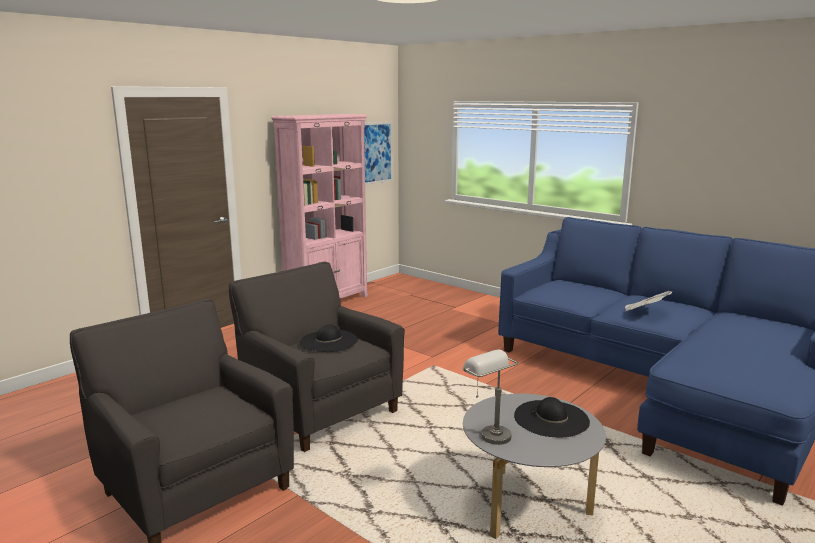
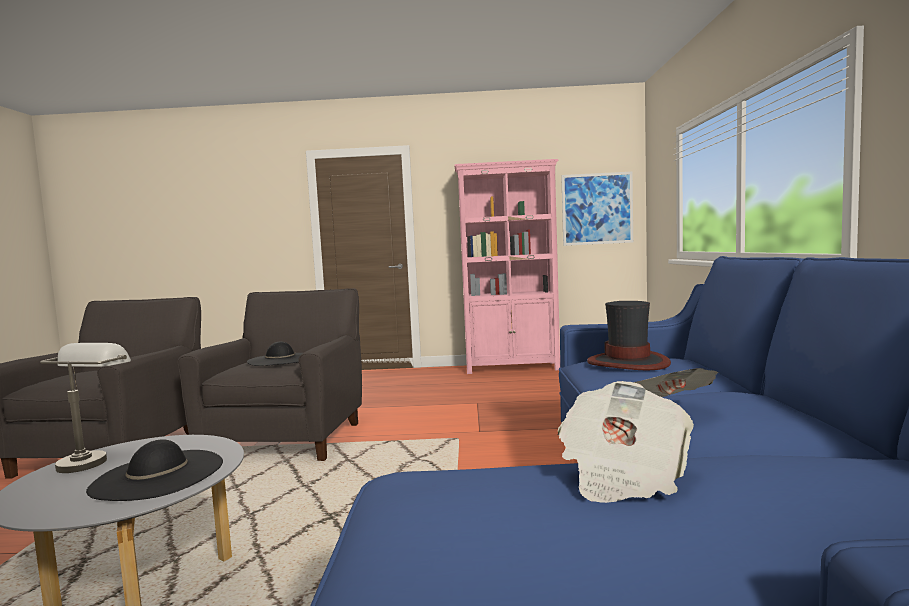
camera: 50 degrees right, 10 degrees down
none -> newspaper [557,381,694,503]
none -> hat [587,301,671,370]

